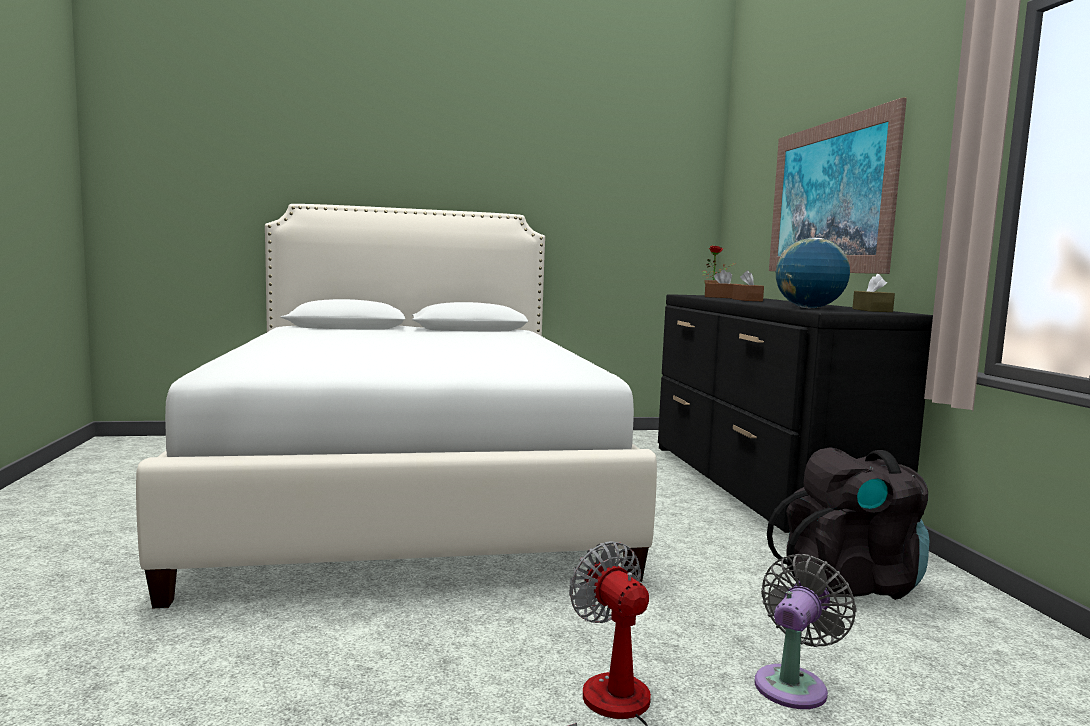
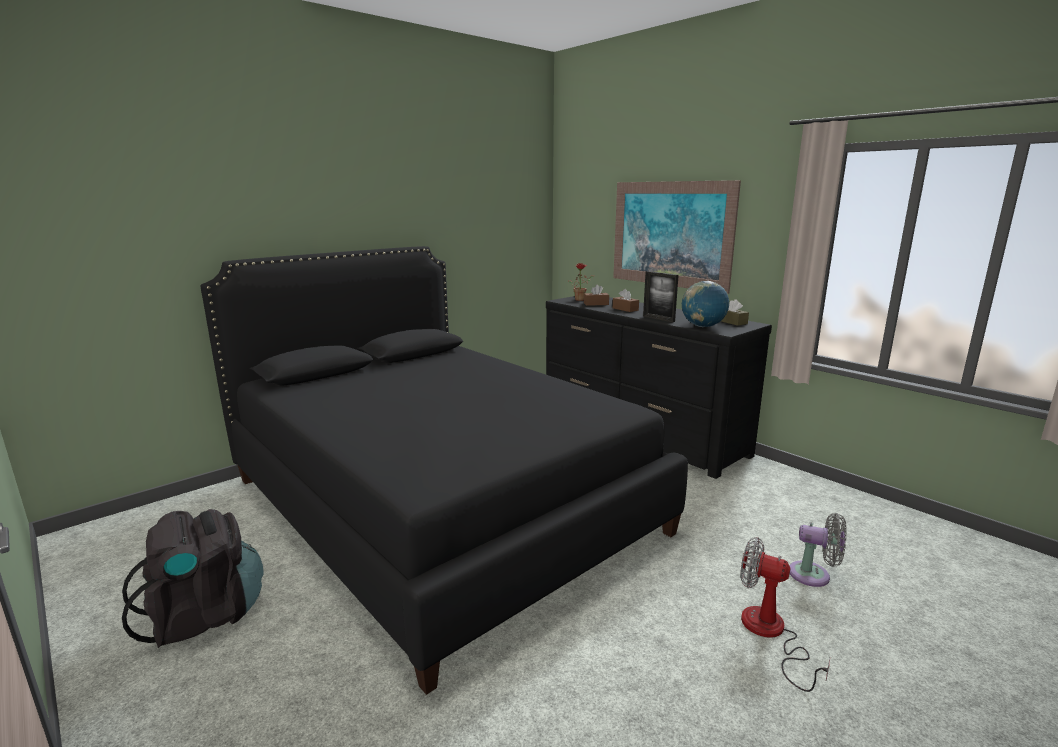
camera: 30 degrees left, 10 degrees up
white bed [136,204,657,609] -> black bed [200,246,688,695]
grey fan [755,554,857,709] -> grey fan turned 105 degrees clockwise [789,513,847,587]
black backpack [767,447,930,600] -> black backpack moved to [122,509,264,648]
none -> picture frame [643,271,679,322]

